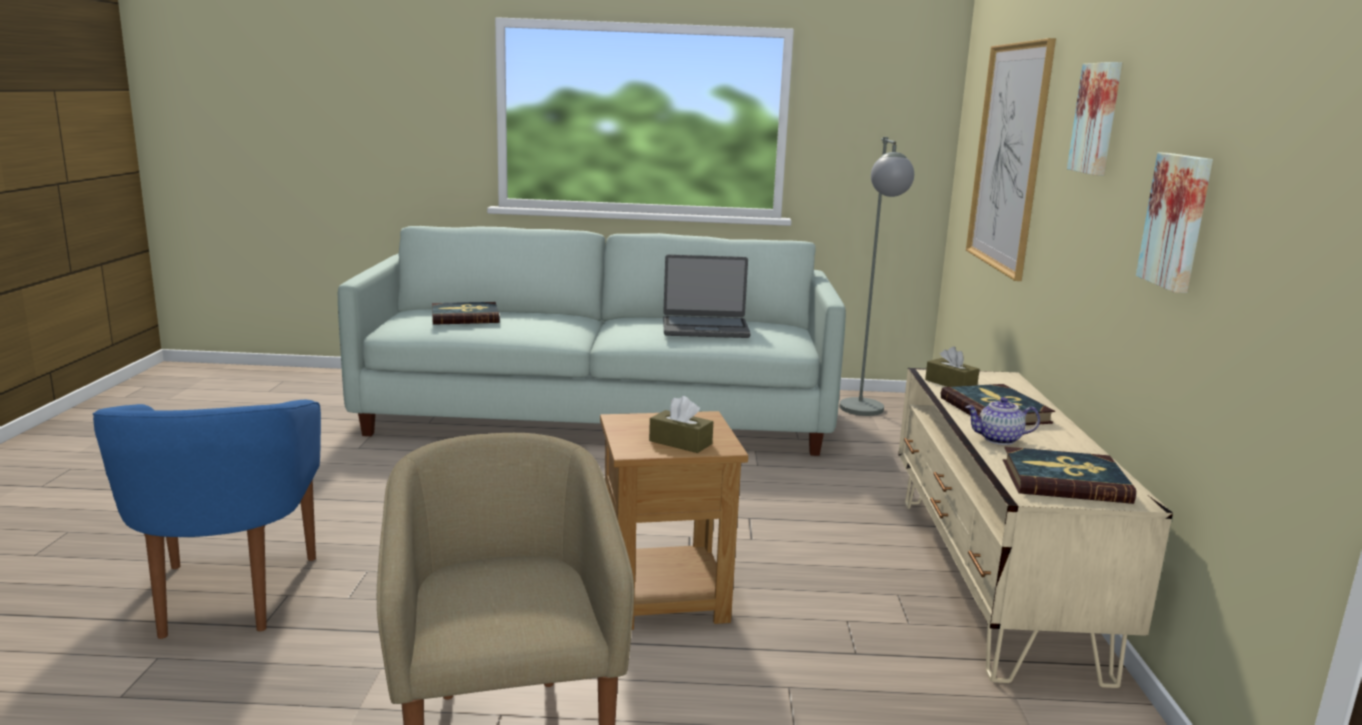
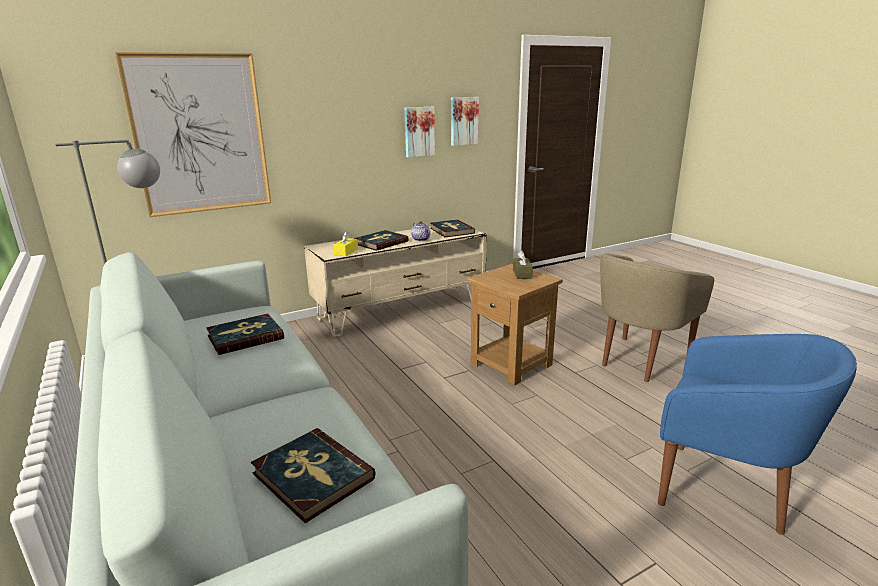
camera: 120 degrees left, 5 degrees up
blue armchair [93,400,321,639] -> blue armchair turned 75 degrees clockwise [658,334,857,535]
laptop [663,255,751,338] -> book [206,314,284,355]
brown tissue box [925,346,980,387] -> yellow tissue box [333,232,358,256]
picture [1067,62,1122,176] -> picture moved to [451,97,479,146]

